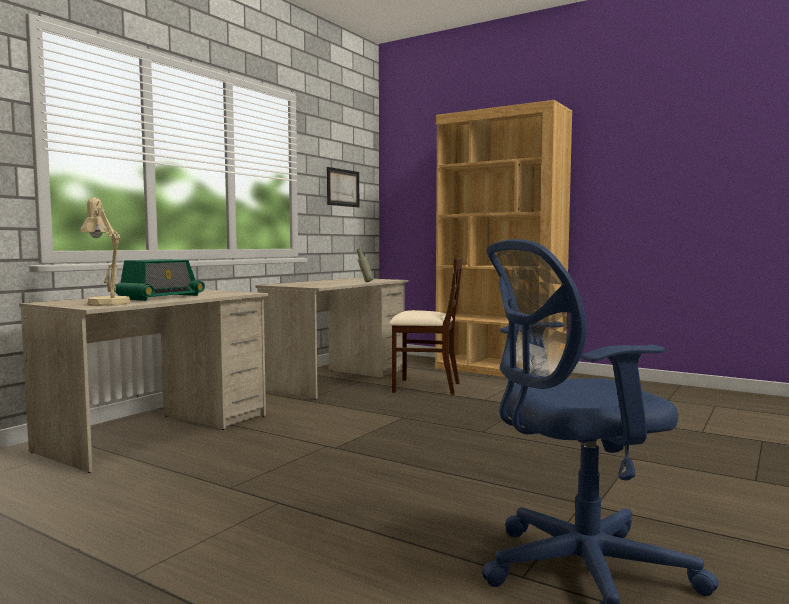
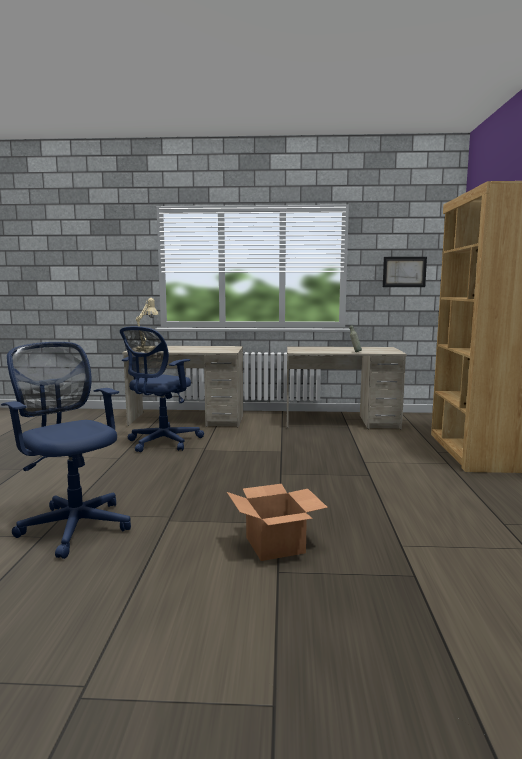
camera: 60 degrees right, 5 degrees up
radio [115,259,205,301] -> none
beige chair [389,258,463,395] -> none
none -> blue office chair [120,326,204,452]
none -> cardboard box [227,484,328,561]

